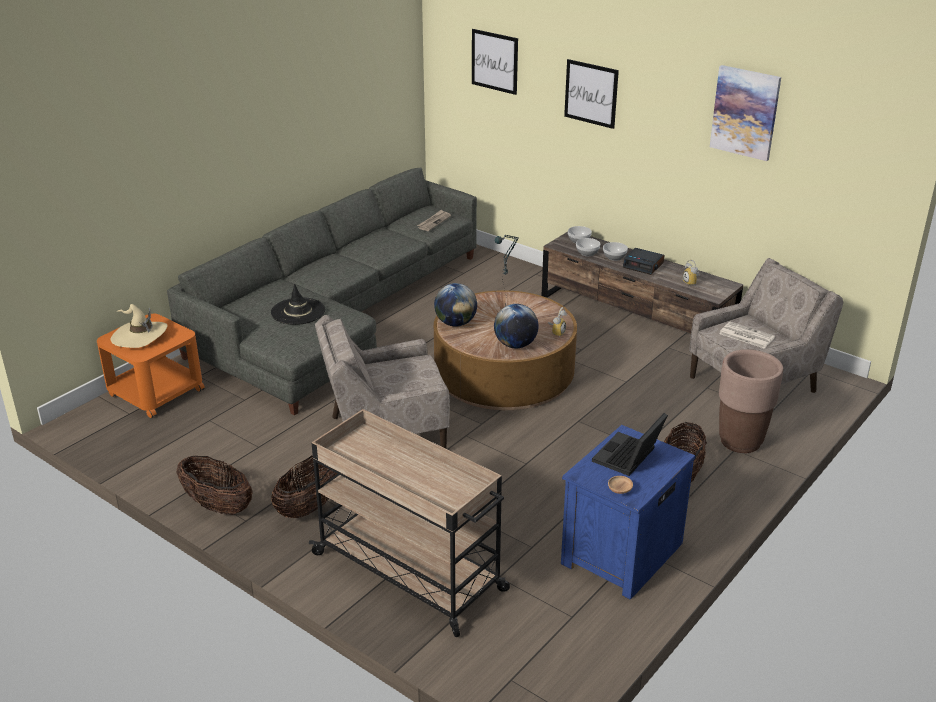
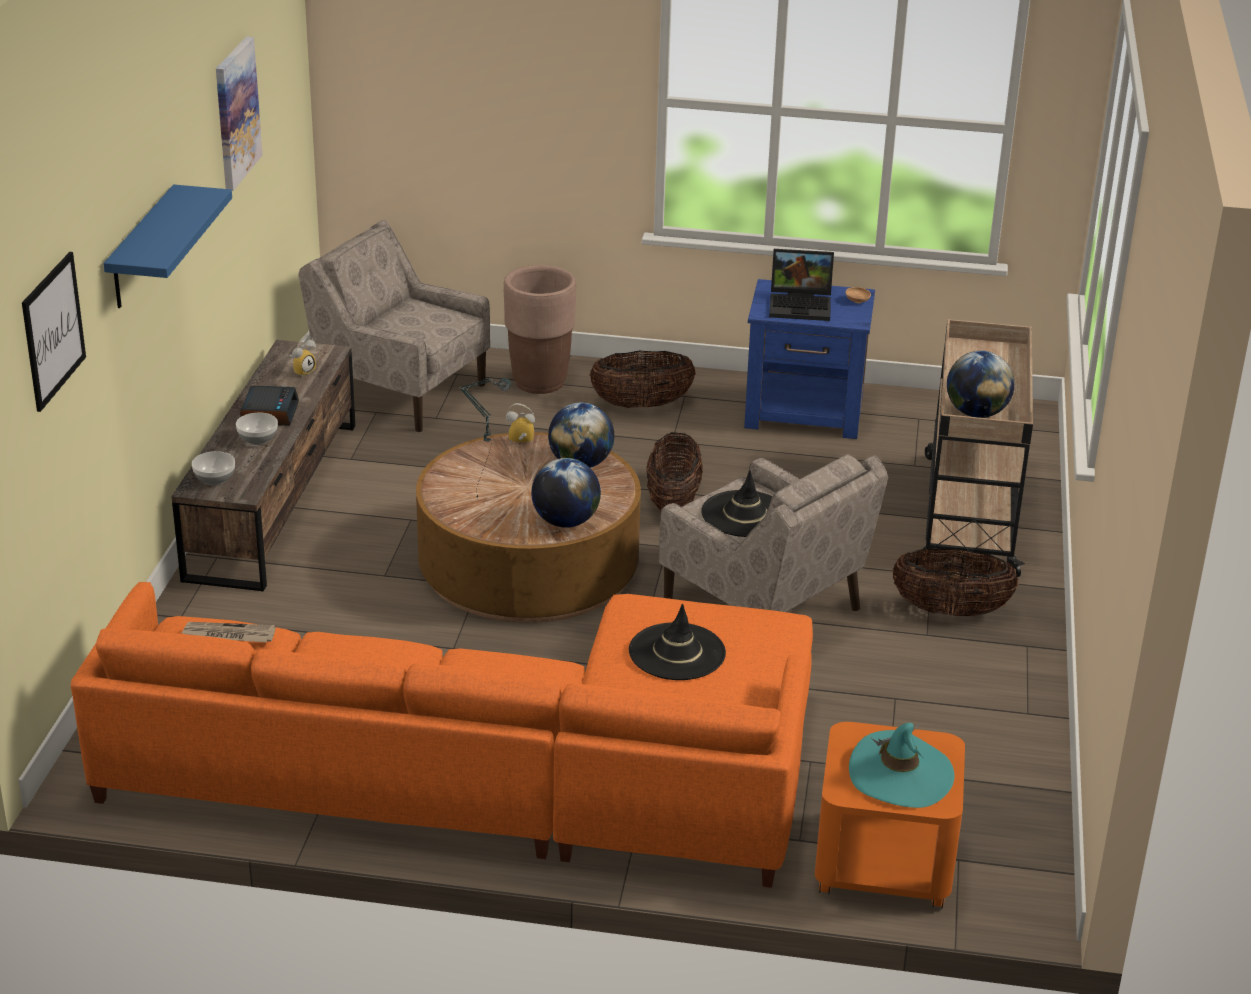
camera: 120 degrees left, 0 degrees up
beige hat [110,304,167,348] -> turquoise hat [849,723,954,808]
grey sofa [167,168,477,416] -> orange sofa [71,582,813,888]
basket [176,456,253,515] -> basket moved to [646,432,703,511]
picture [564,59,619,129] -> blue shelf [103,184,232,308]
bowl [576,238,600,256] -> none
newspaper [719,322,775,349] -> none
none -> black hat [701,470,773,537]
none -> globe [947,351,1015,418]

